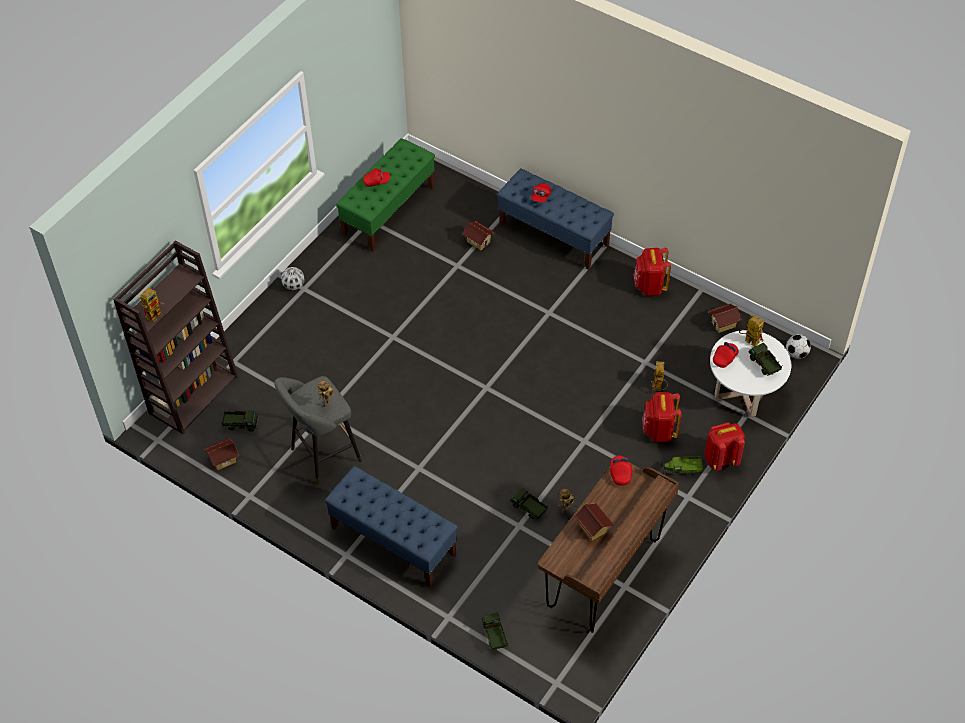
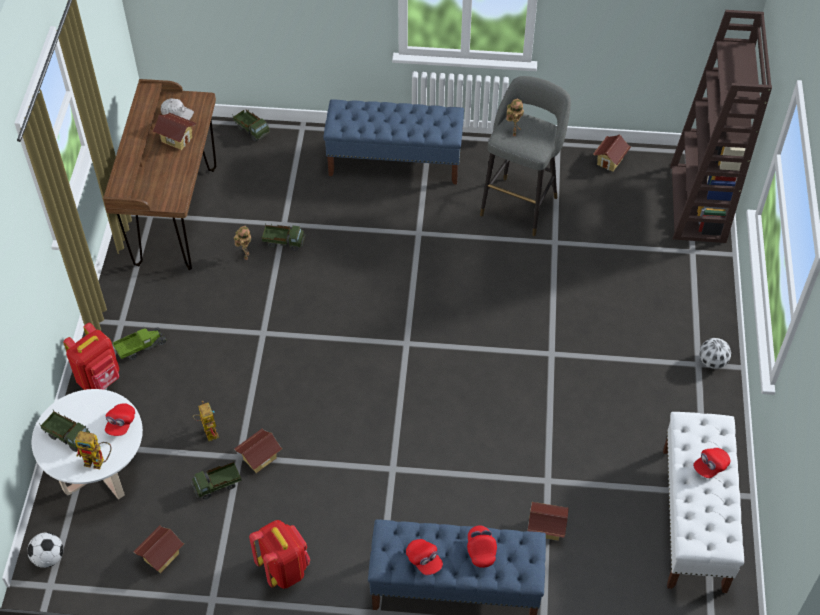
camera: 150 degrees right, 0 degrees up
toy robot [140,286,164,323] -> none
toy truck [221,410,260,432] -> toy truck moved to [191,460,242,499]
green bench [336,138,435,252] -> white bench [663,412,744,593]
red cap [610,456,632,486] -> red cap moved to [406,539,443,575]
red backpack [642,392,682,442] -> none
none -> white cap [161,98,194,120]
none -> toy house [234,429,282,473]

